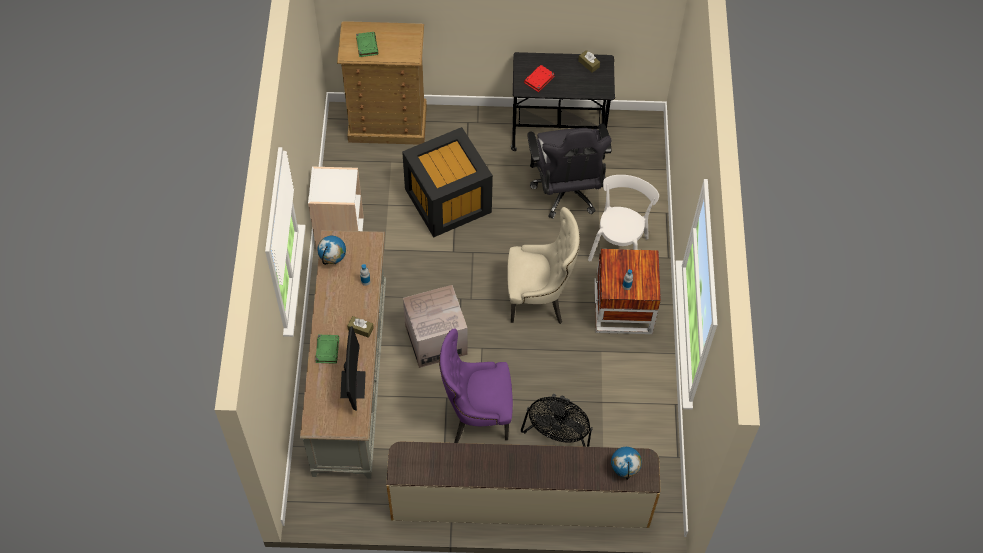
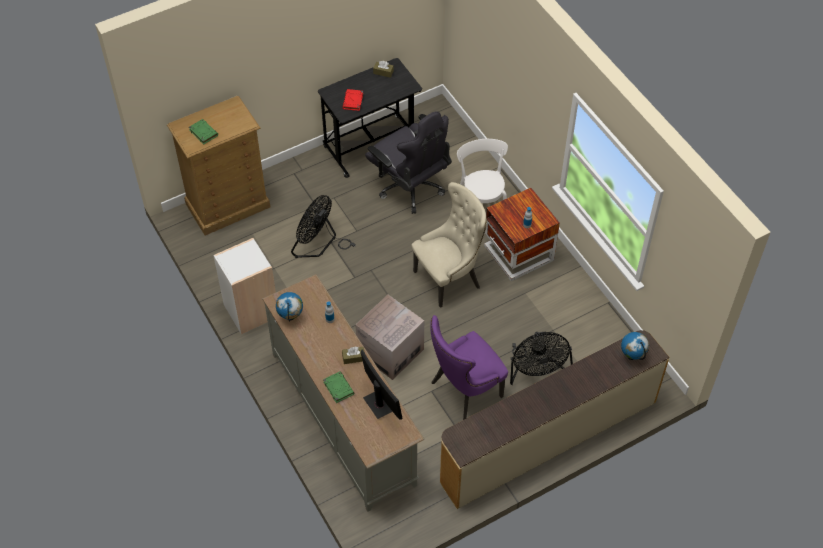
camera: 30 degrees left, 5 degrees down
black storage box [402,127,493,237] -> black fan [291,195,356,258]

